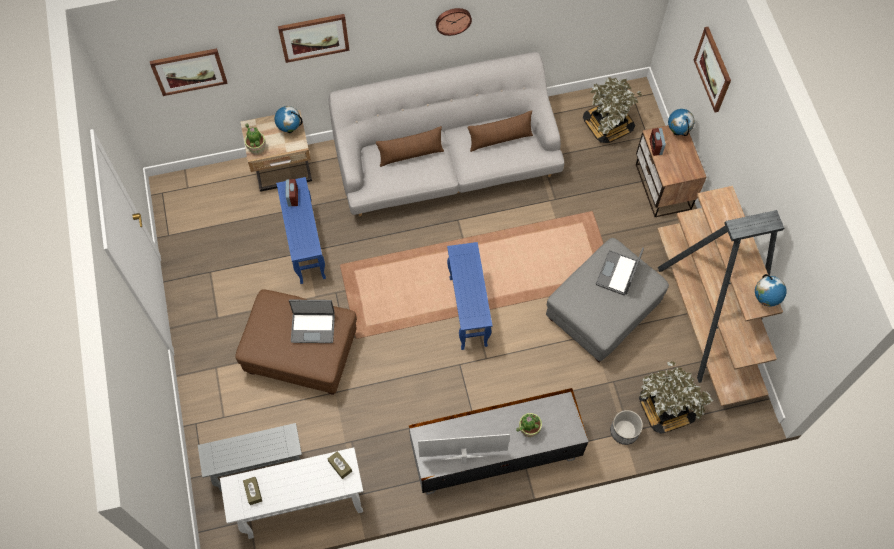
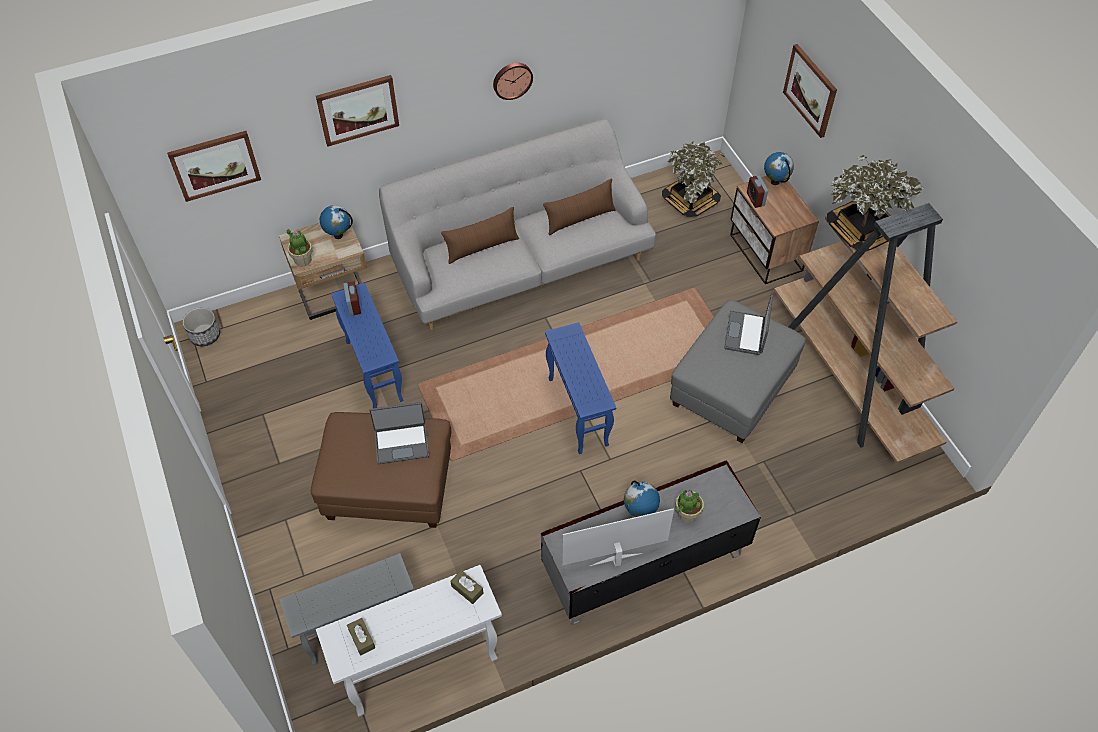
camera: 10 degrees left, 10 degrees down
planter [610,410,643,445] -> planter moved to [182,308,220,346]
potted plant [639,361,713,434] -> potted plant moved to [827,155,924,251]
globe [755,274,786,306] -> globe moved to [624,480,660,517]

